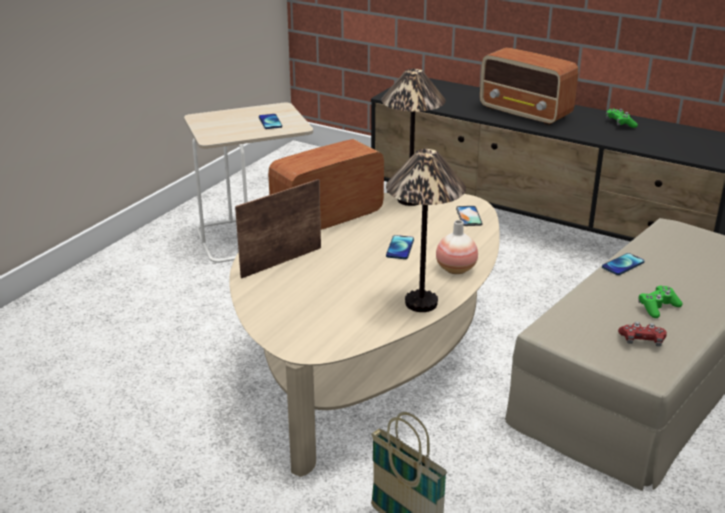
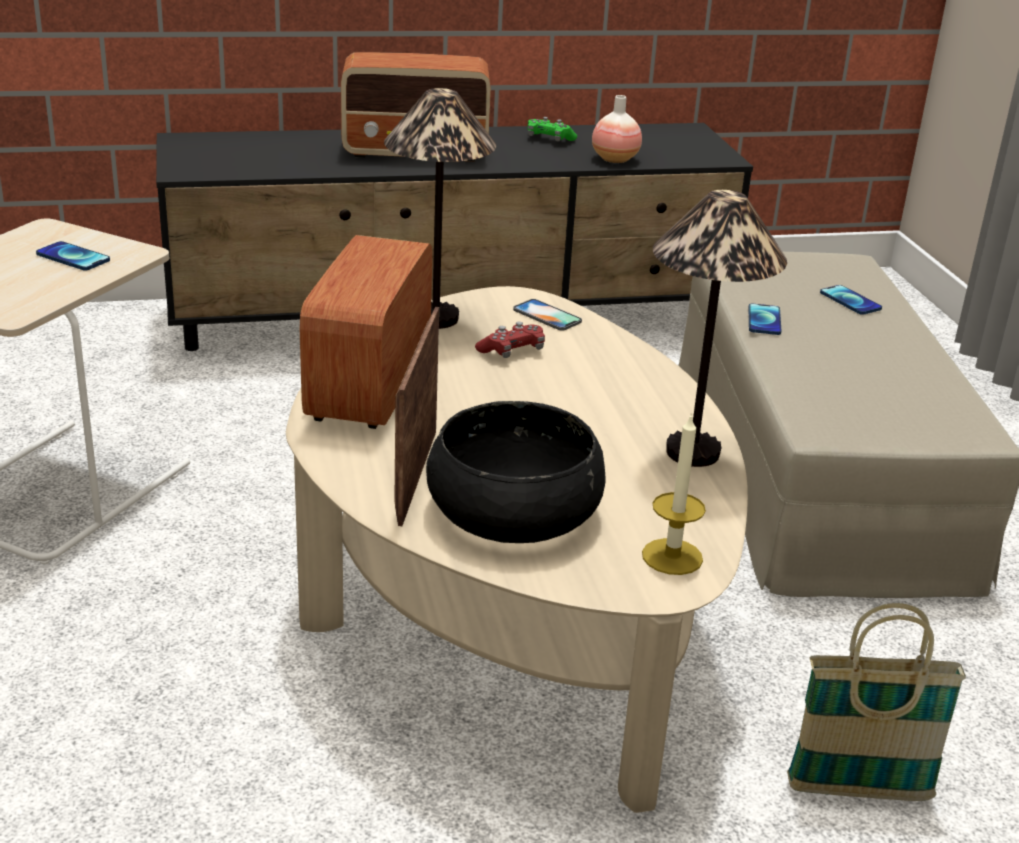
camera: 45 degrees left, 0 degrees up
phone [386,235,414,259] -> phone moved to [820,285,882,315]
vase [436,220,478,274] -> vase moved to [592,95,642,163]
red game controller [618,322,667,346] -> red game controller moved to [475,322,545,358]
green game controller [638,285,682,318] -> none
none -> black bowl [426,401,606,543]
none -> candle [642,413,706,575]

